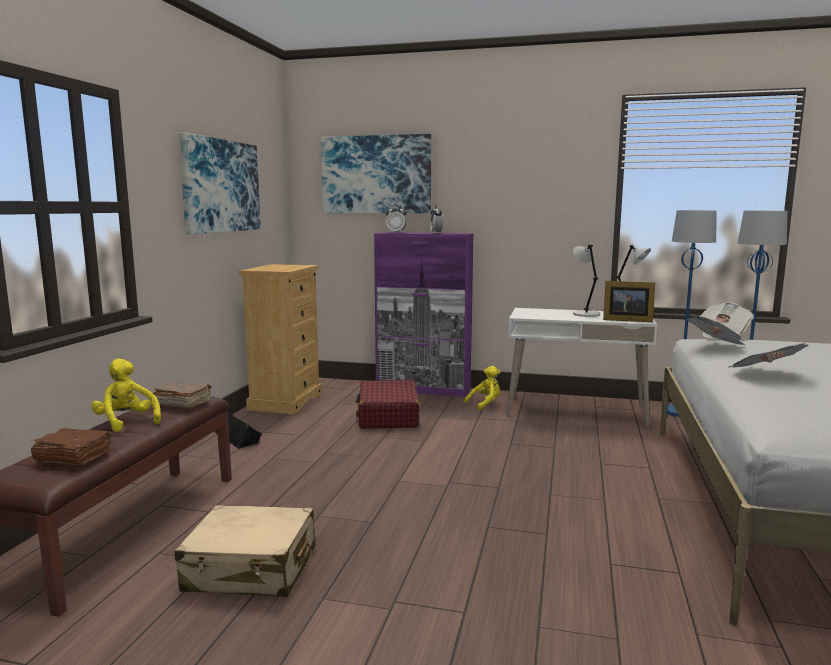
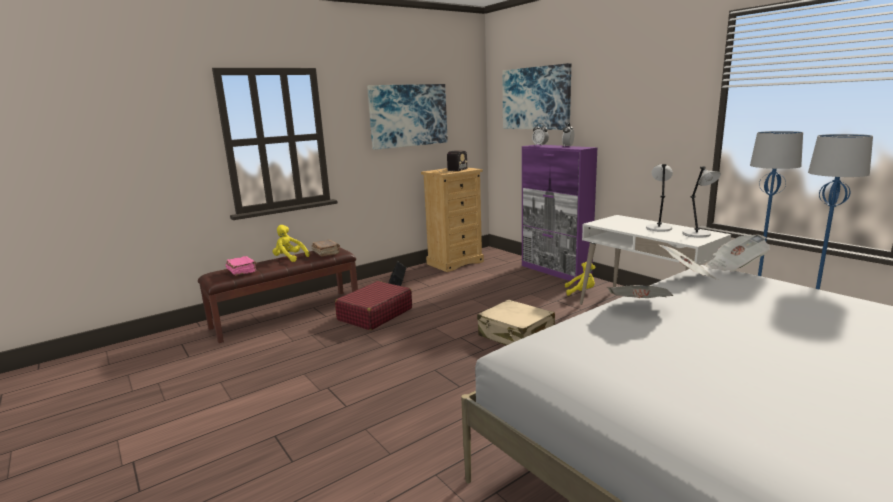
camera: 40 degrees right, 5 degrees up
brown book [31,428,113,466] -> pink book [226,256,257,276]
yellow plush toy [91,359,161,432] -> yellow plush toy turned 60 degrees counterclockwise [273,225,310,262]
beige suitcase [174,505,316,597] -> beige suitcase moved to [477,300,555,345]
red suitcase [356,380,419,429] -> red suitcase moved to [335,281,412,330]
picture frame [603,281,655,322] -> none
none -> radio [441,150,467,173]

